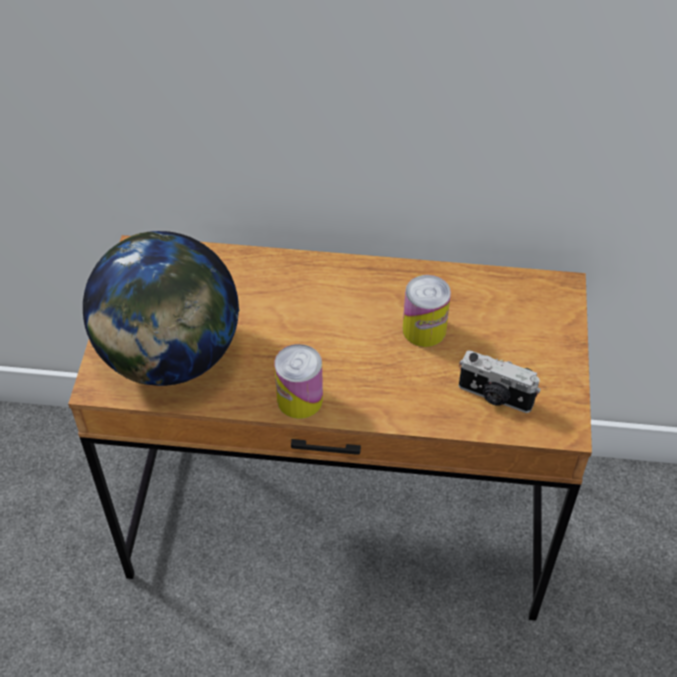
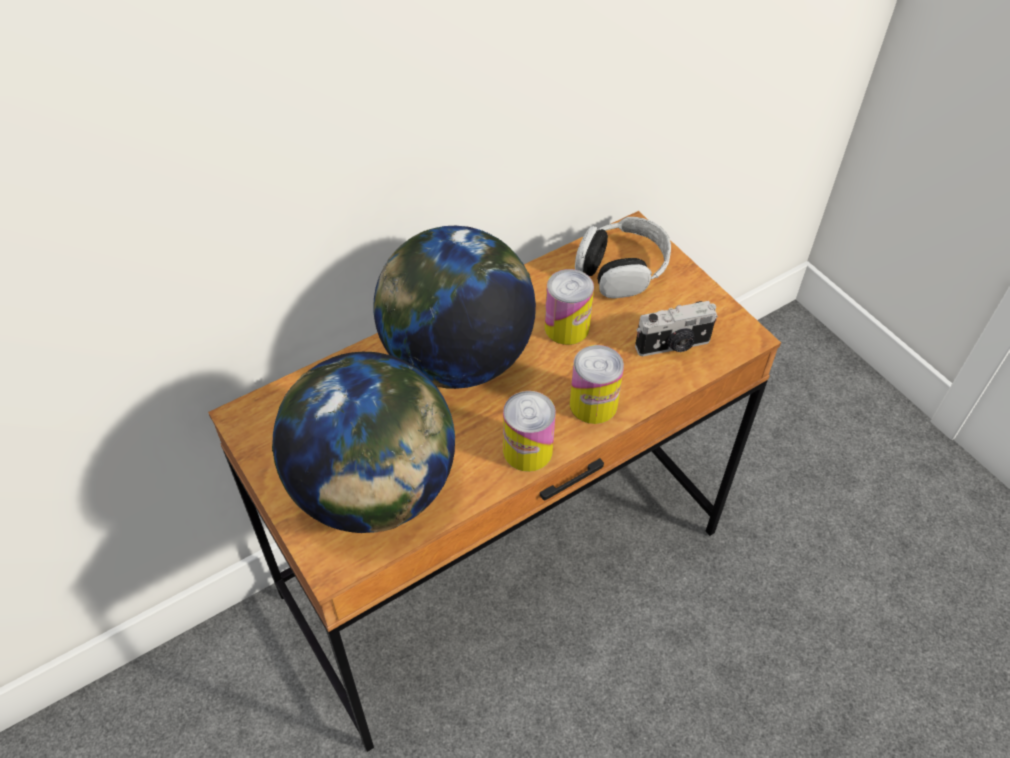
camera: 40 degrees left, 0 degrees up
none -> globe [373,226,536,389]
none -> can [570,345,624,424]
none -> headphones [575,217,671,299]

